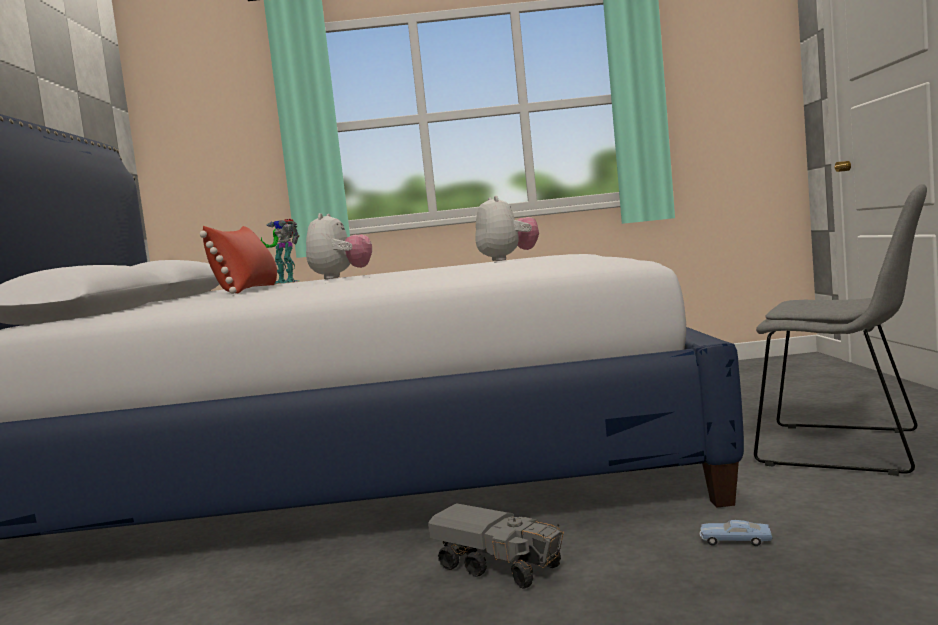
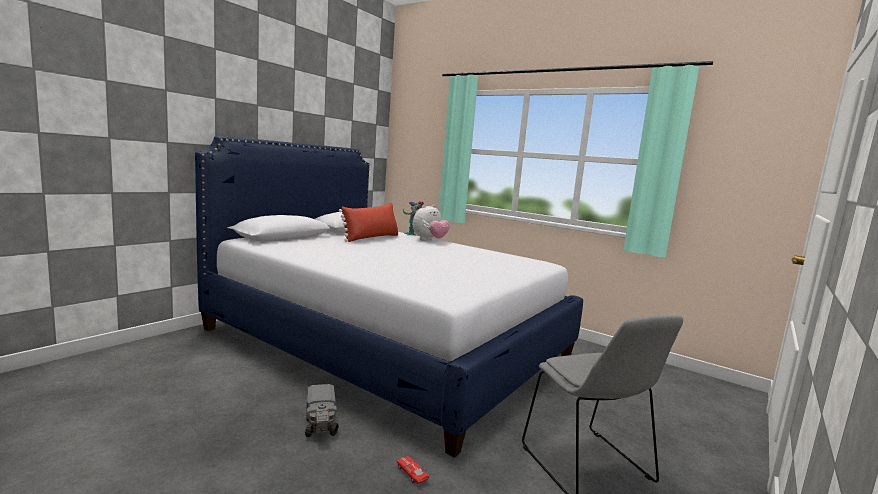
camera: 35 degrees right, 5 degrees up
plush toy [475,196,539,261] -> none
blue toy car [700,520,772,546] -> red toy car [397,456,429,484]

